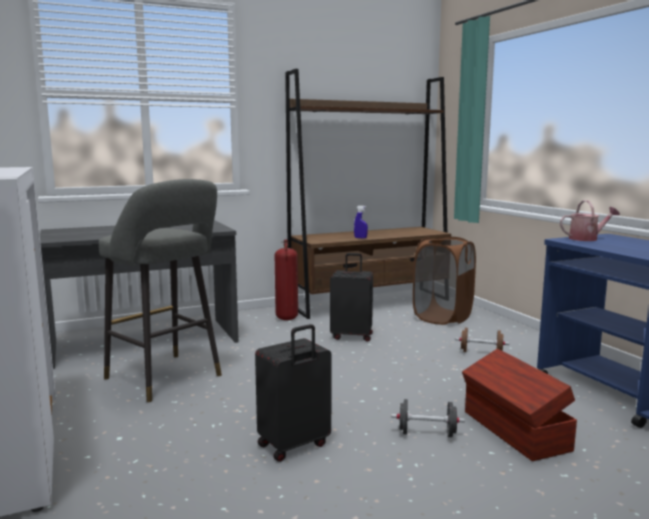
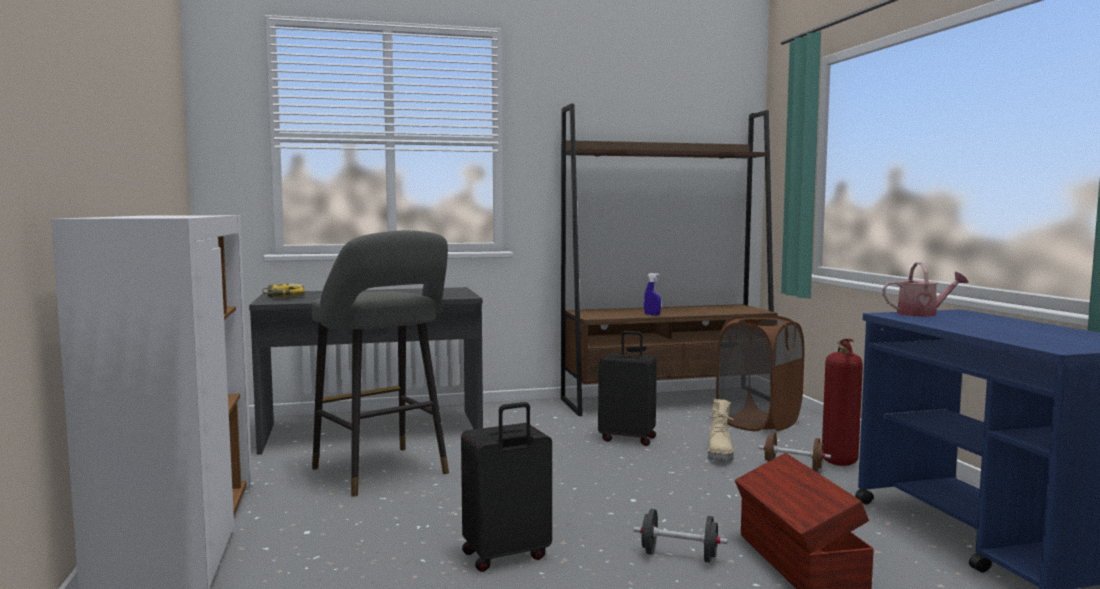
camera: 10 degrees right, 5 degrees down
fire extinguisher [275,240,298,320] -> fire extinguisher moved to [822,339,863,466]
none -> power drill [262,283,305,297]
none -> beige boot [708,399,734,461]

